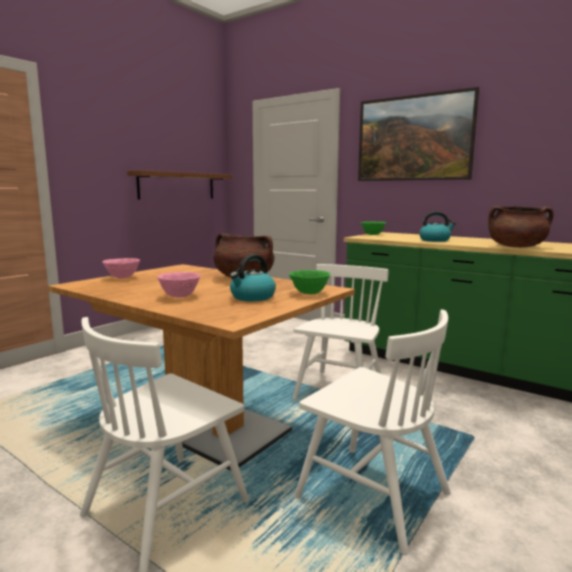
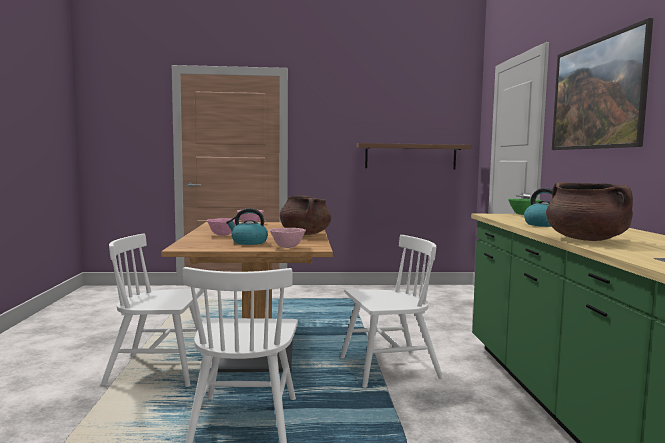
camera: 50 degrees right, 5 degrees down
green bowl [289,270,330,294] -> pink bowl [270,228,306,248]

